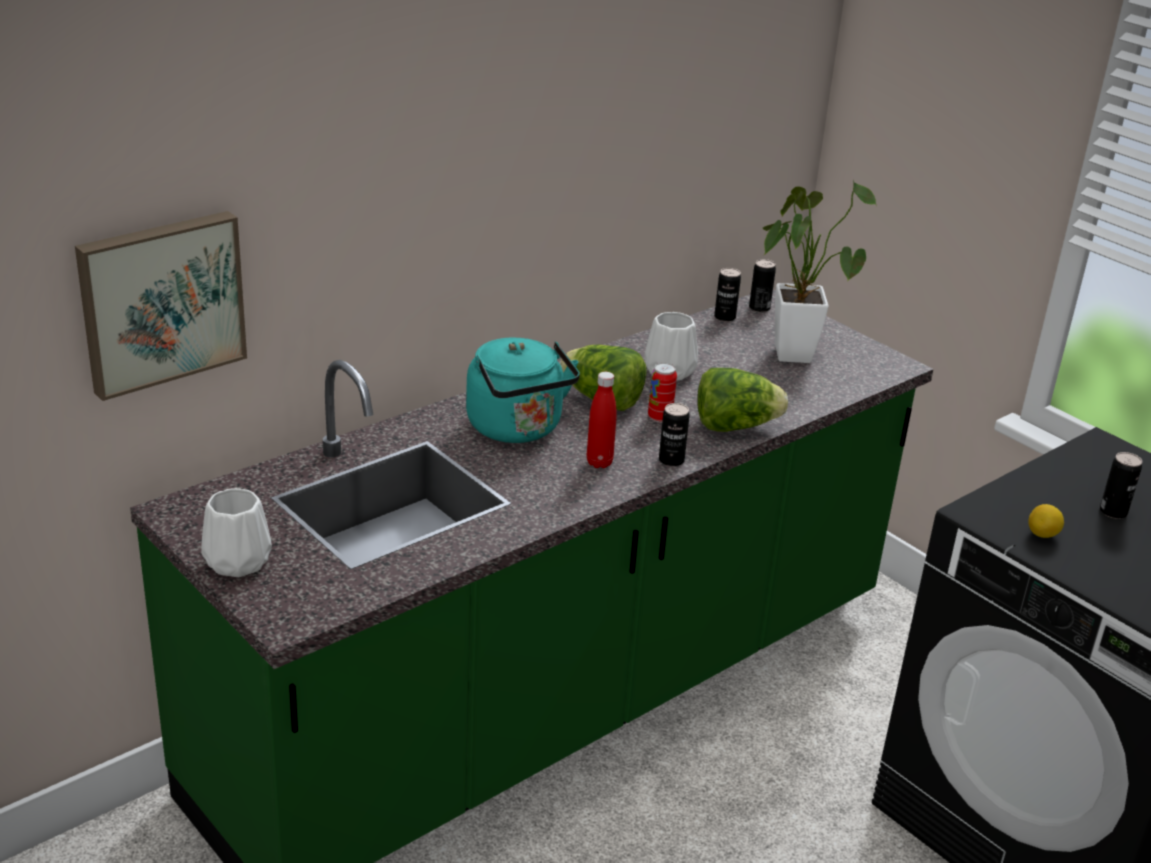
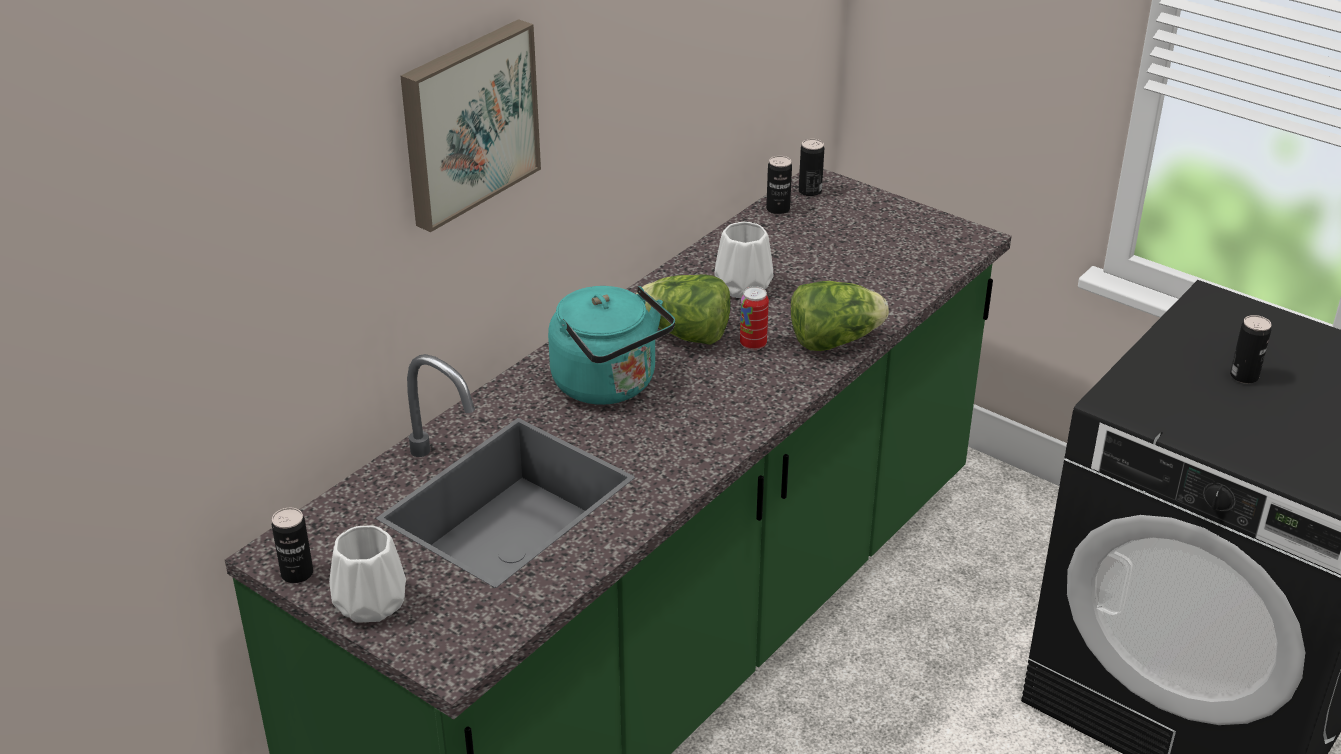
camera: 10 degrees left, 5 degrees up
picture [75,211,247,401] -> picture moved to [400,19,541,232]
red bottle [587,372,617,468] -> none
can [659,403,690,467] -> can moved to [272,508,313,583]
potted plant [762,180,877,363] -> none
lemon [1028,504,1064,538] -> none

